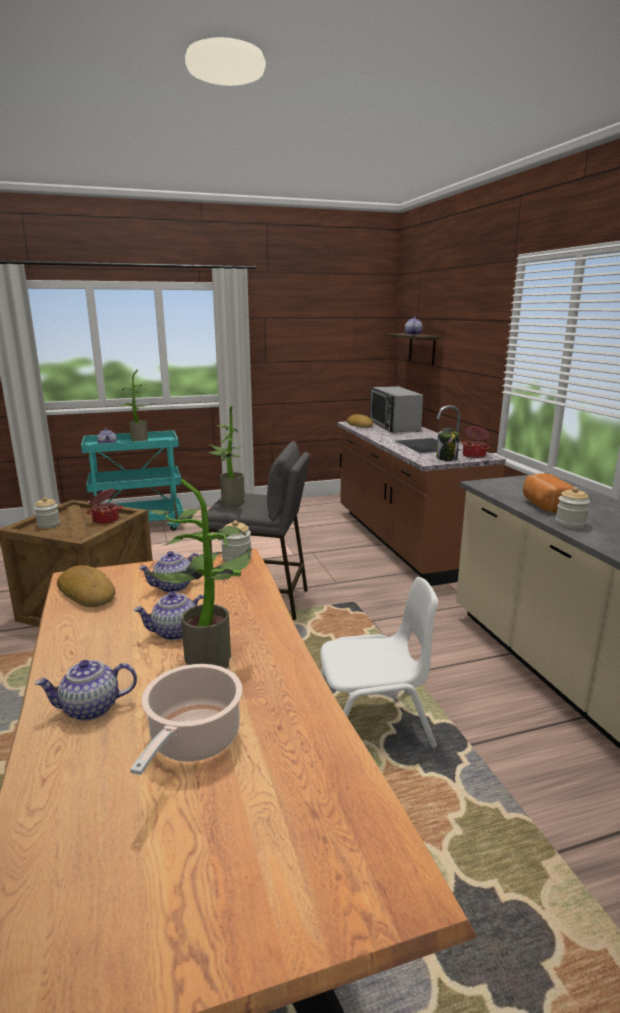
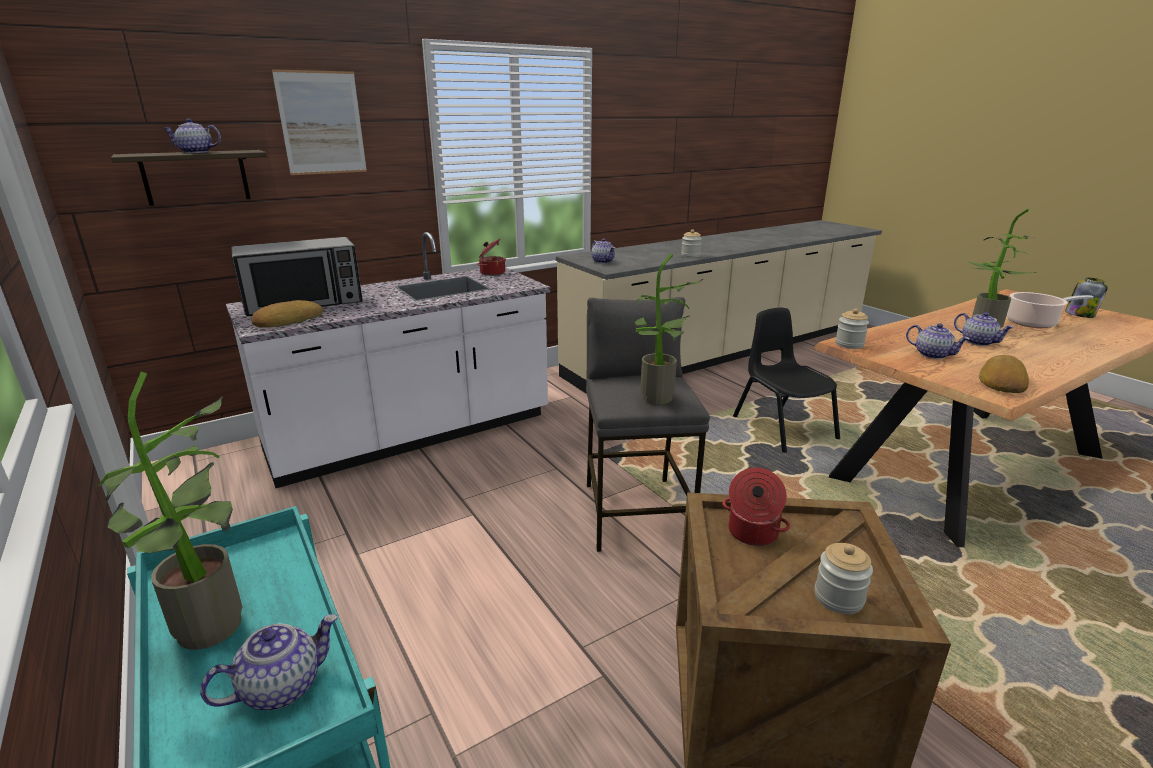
camera: 105 degrees left, 5 degrees up
teapot [35,660,137,721] -> teapot moved to [591,238,615,263]
white chair [320,577,438,748] -> black chair [733,308,840,453]
brown counter [337,405,506,586] -> white counter [226,232,550,488]
jar [437,428,459,461] -> jar moved to [1065,277,1108,318]
bread [523,474,574,513] -> none
none -> picture [272,69,367,175]

